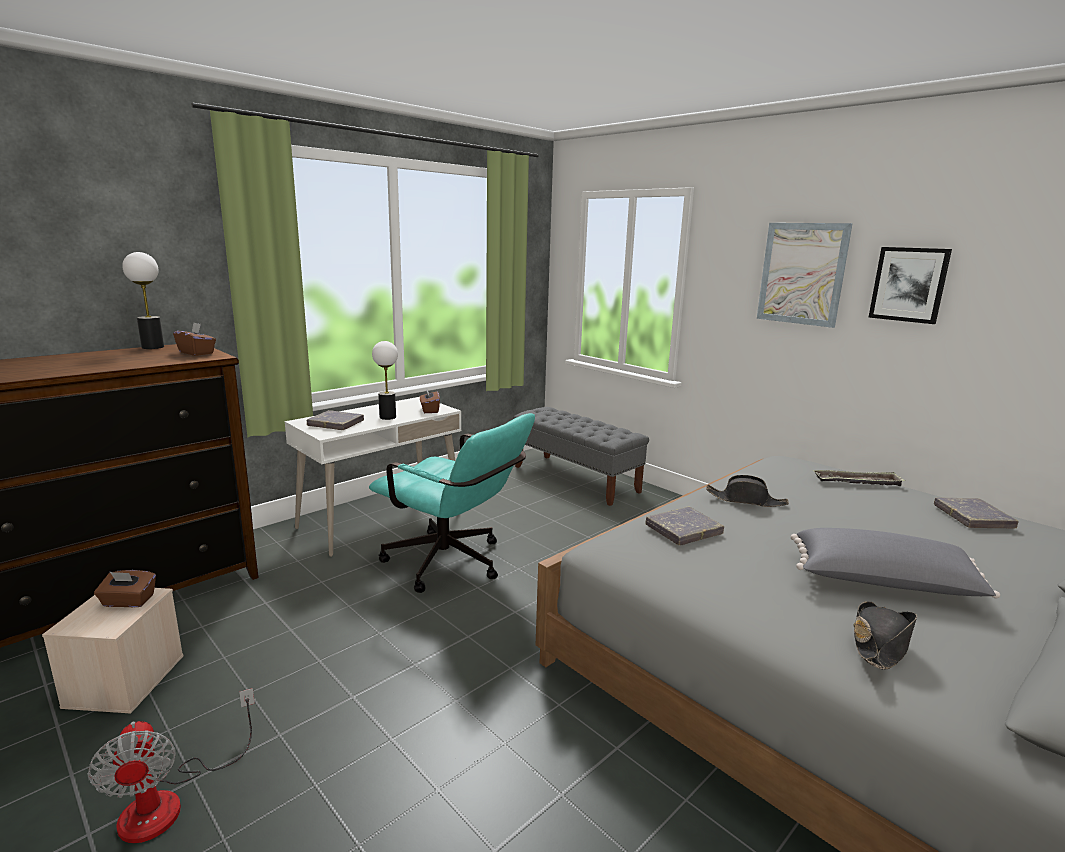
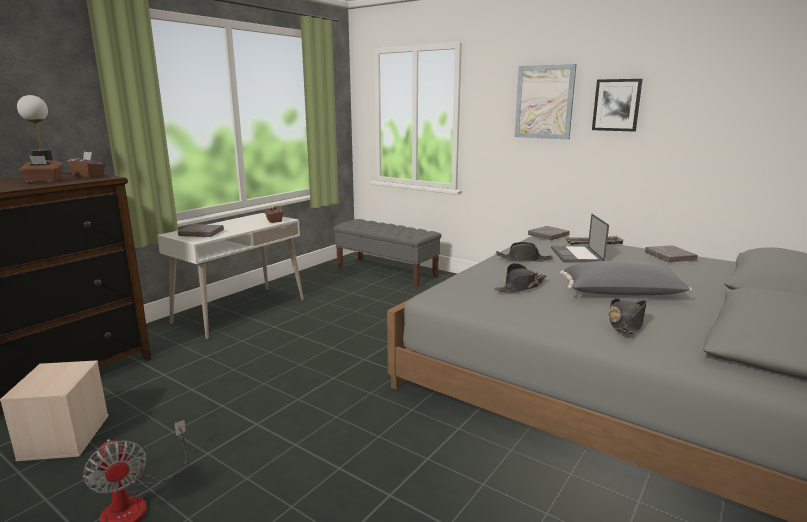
camera: 10 degrees left, 0 degrees up
brown tissue box [94,570,156,607] -> brown tissue box moved to [18,156,63,183]
turquoise office chair [369,413,535,593] -> none
table lamp [372,341,398,420] -> none
grey book [645,506,724,545] -> grey book moved to [528,226,570,240]
none -> black hat [494,263,547,293]
none -> laptop [551,214,609,263]

